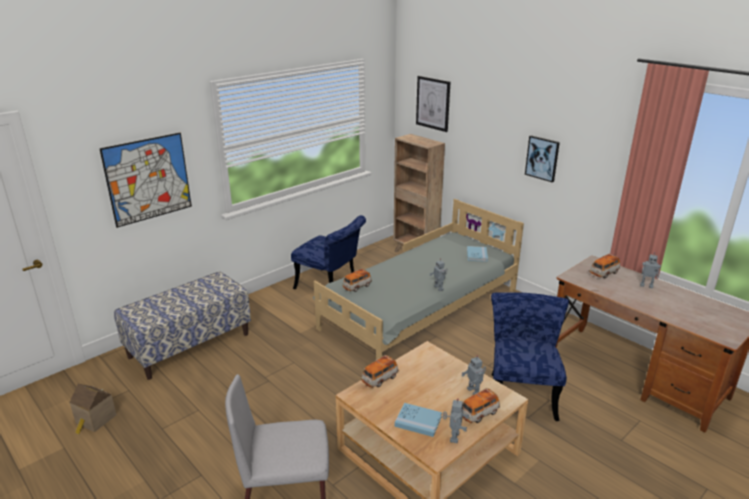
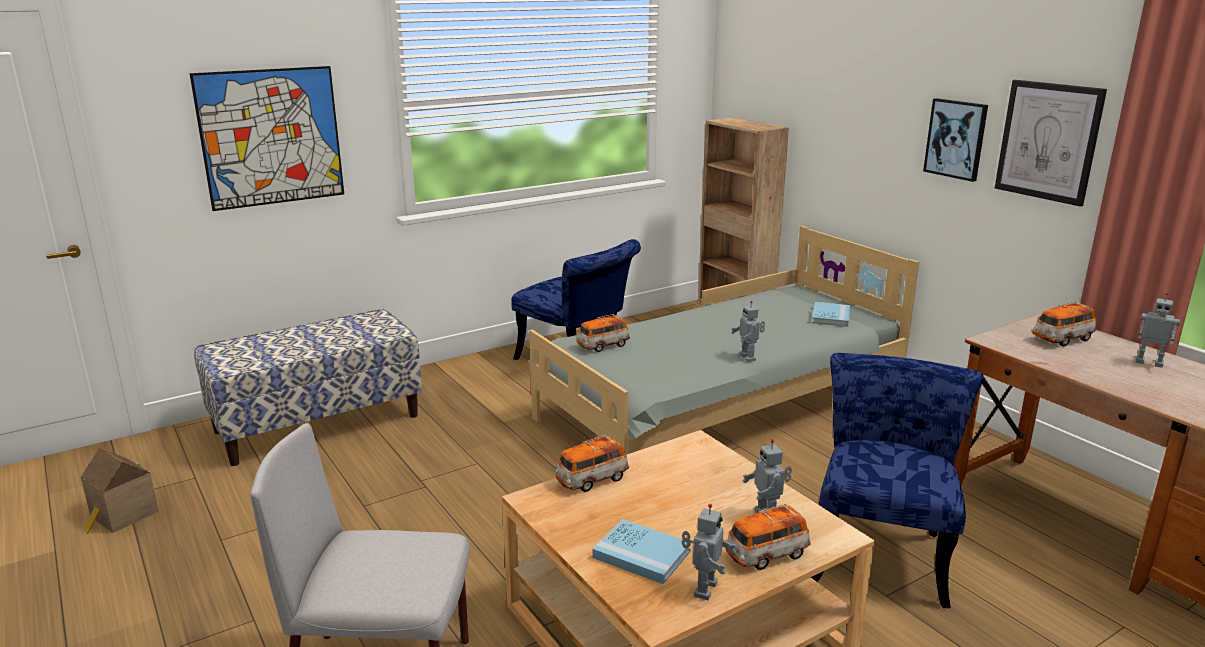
camera: 10 degrees right, 5 degrees down
picture [416,76,450,132] -> picture moved to [995,80,1107,207]

